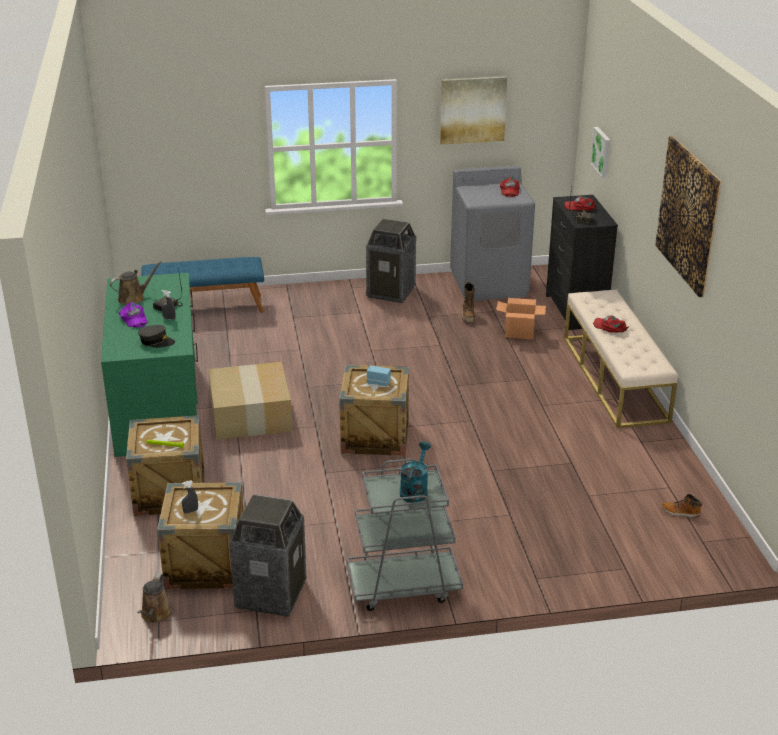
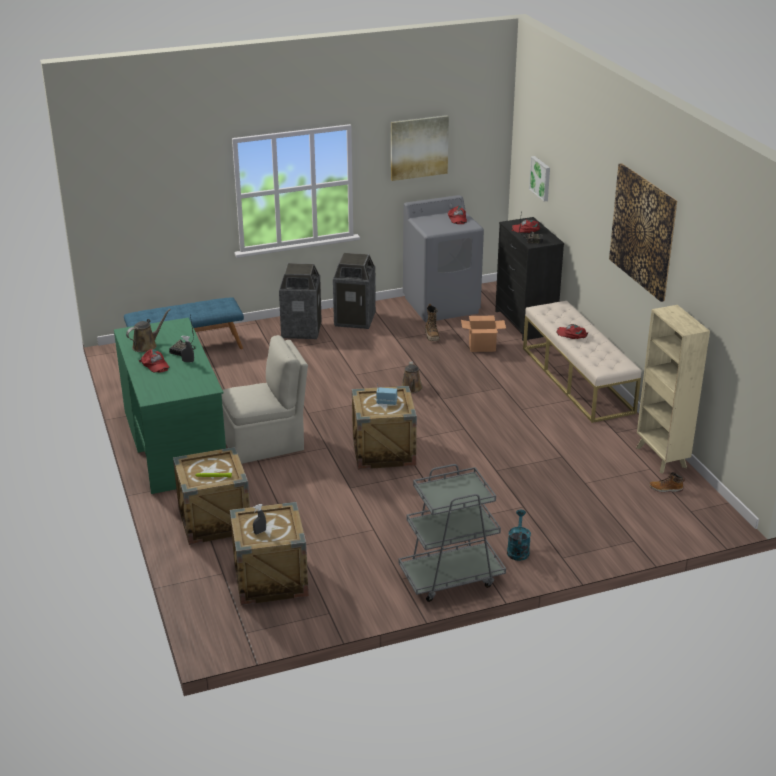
camera: 10 degrees left, 0 degrees up
purple cap [119,302,148,328] -> red cap [139,349,169,373]
brown watering can [137,574,173,623] -> brown watering can moved to [402,362,423,393]
grey cap [138,325,175,348] -> none
cardboard box [208,362,292,440] -> beige chair [221,335,308,464]
trash can [229,494,306,617] -> trash can moved to [279,263,322,339]
turquoise watering can [400,441,431,503] -> turquoise watering can moved to [507,510,531,561]
none -> beige bookcase [636,305,710,474]

